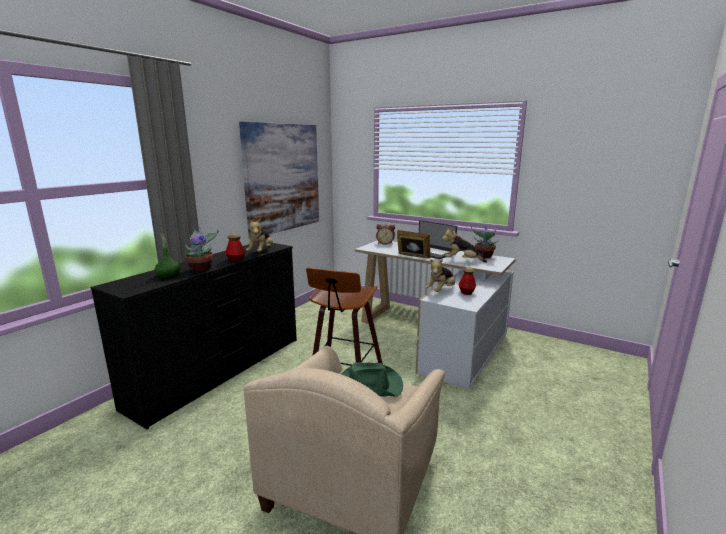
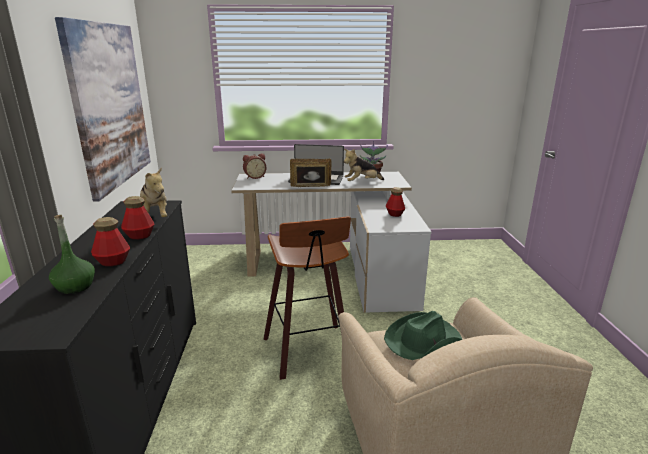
camera: 35 degrees left, 5 degrees up
potted plant [184,227,219,272] -> bottle [91,217,130,266]
plush toy [425,258,455,292] -> none

